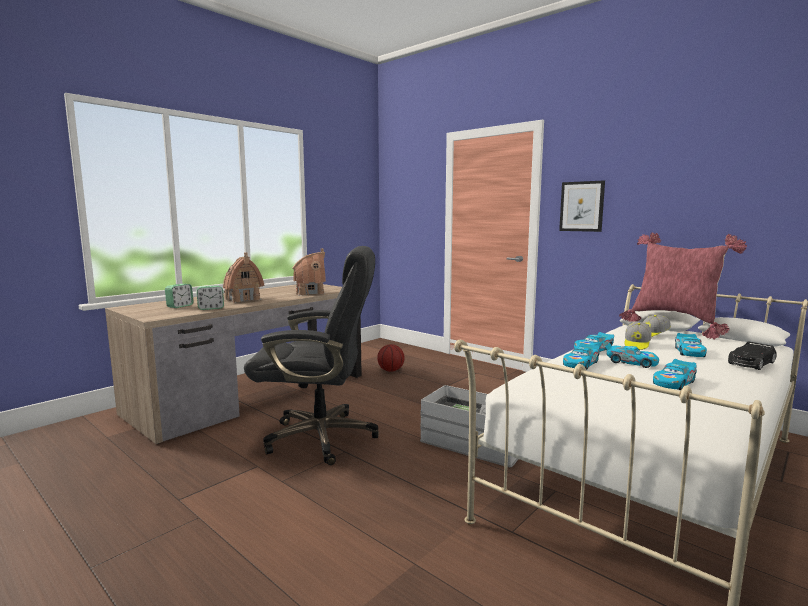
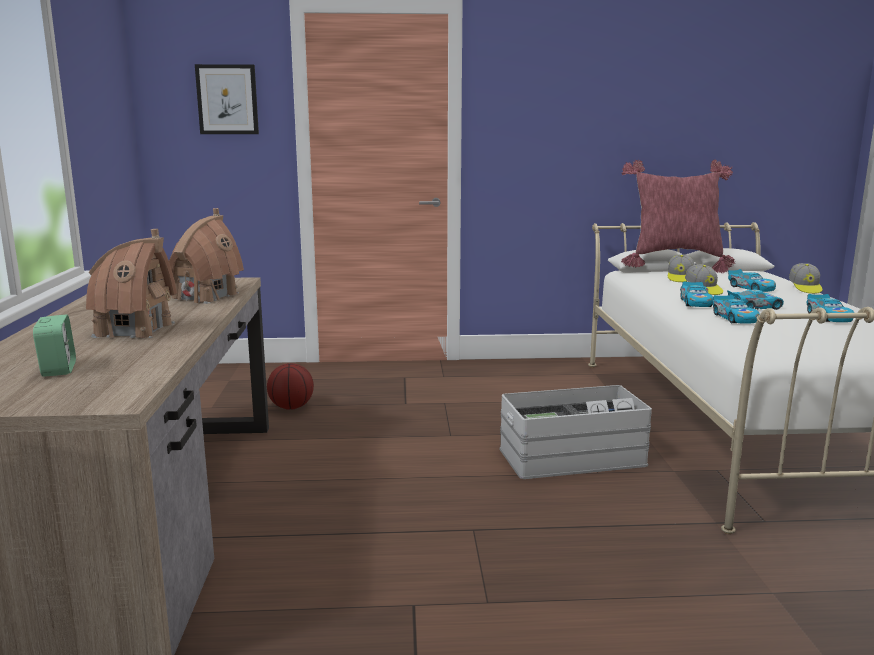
camera: 45 degrees left, 5 degrees up
alarm clock [196,286,224,310] -> none
black office chair [244,246,379,465] -> none
picture [559,180,605,232] -> picture moved to [195,64,259,134]
black toy car [728,341,777,370] -> cap [789,263,822,294]

